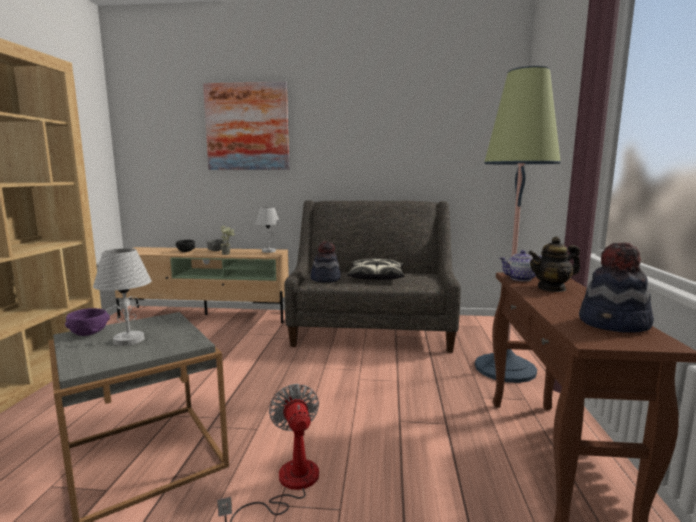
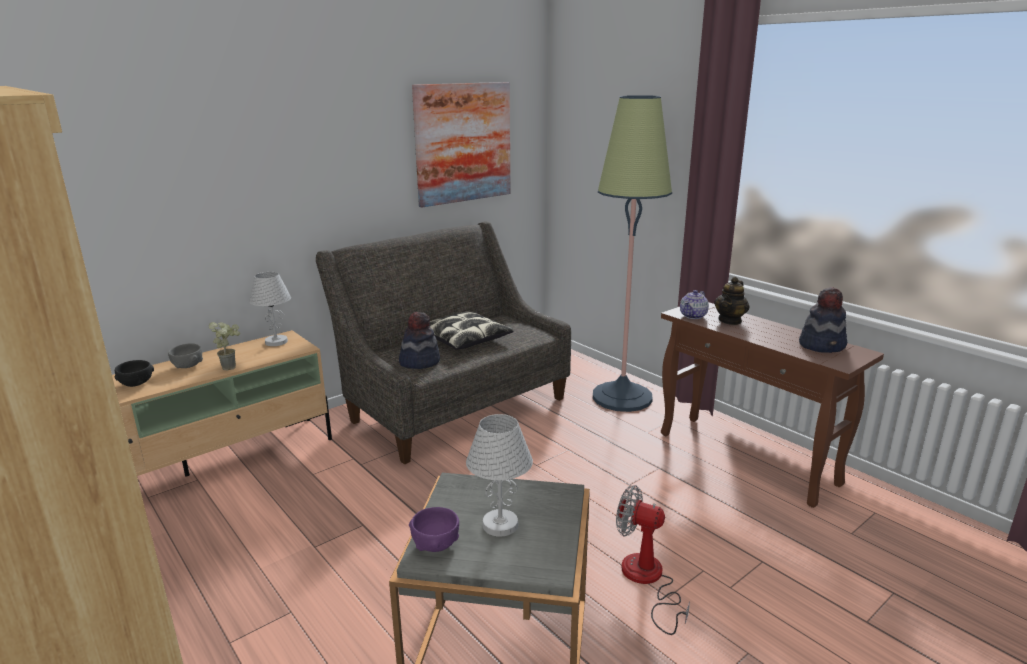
camera: 45 degrees left, 10 degrees up
picture [203,82,289,170] -> picture moved to [412,82,511,208]

